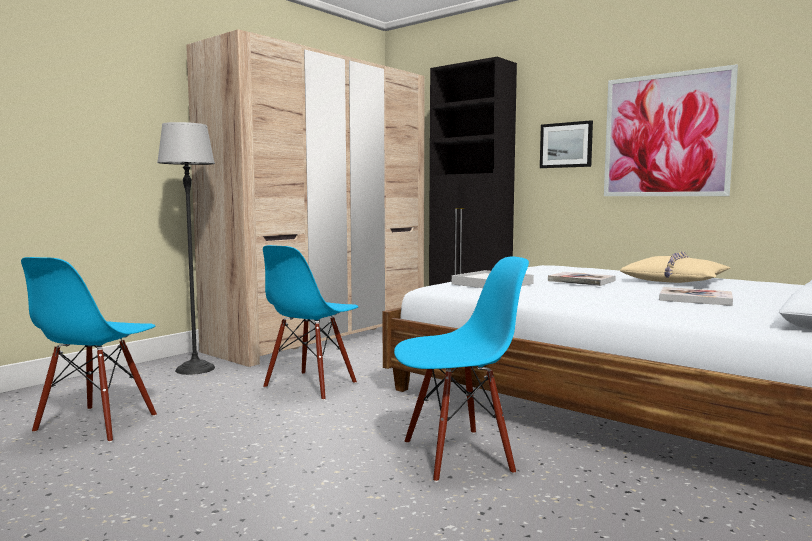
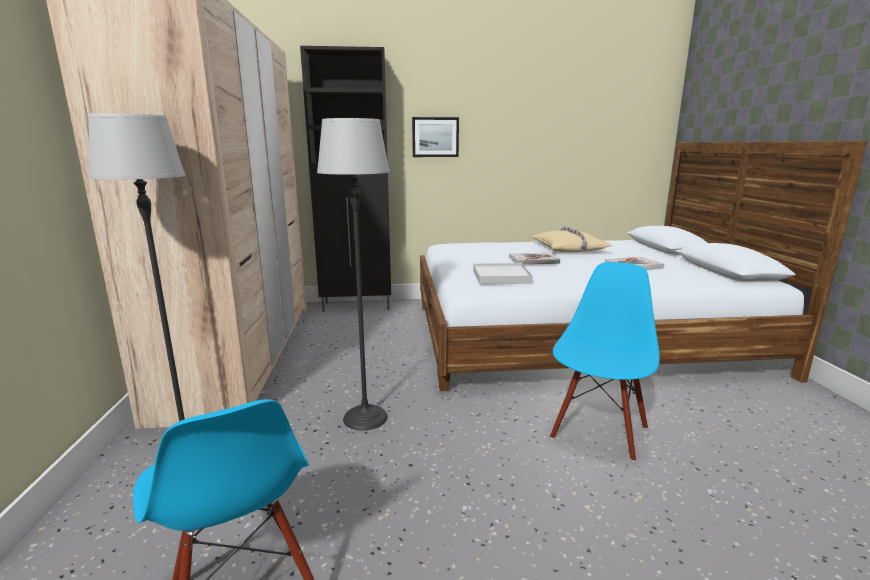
camera: 45 degrees left, 10 degrees up
blue chair [263,245,359,400] -> floor lamp [317,118,389,431]
picture [604,64,738,196] -> none

